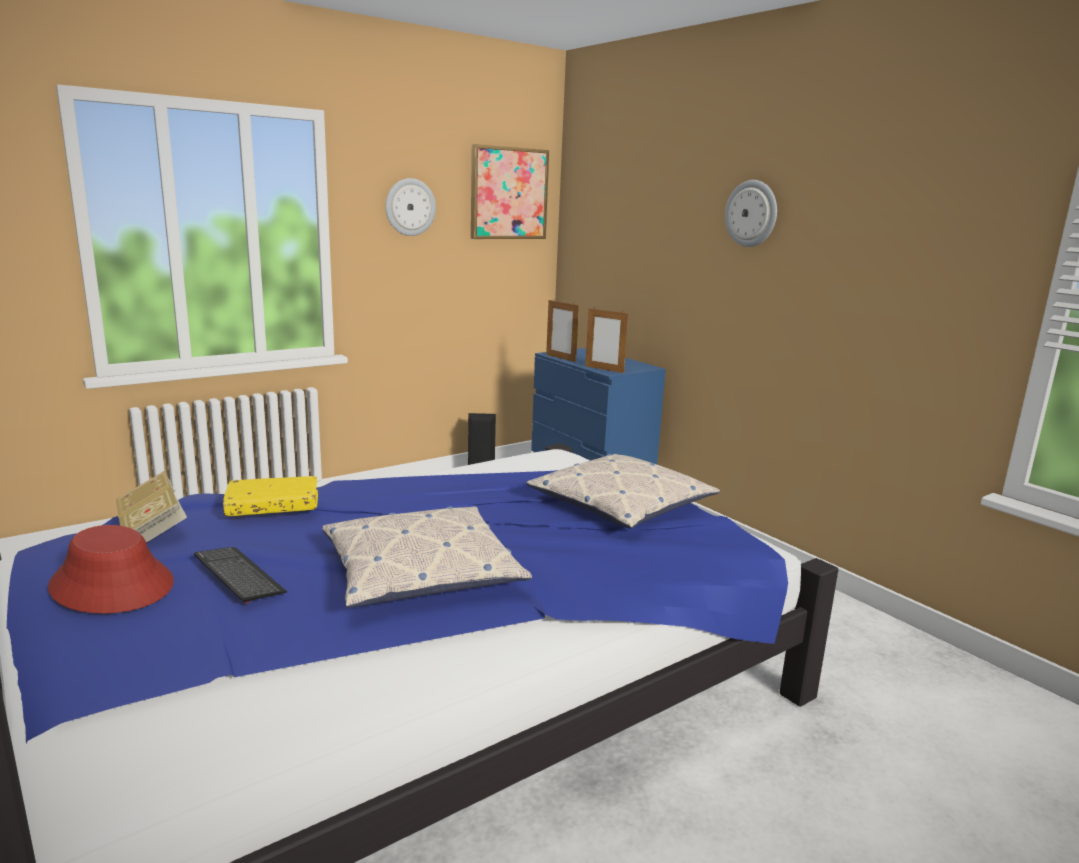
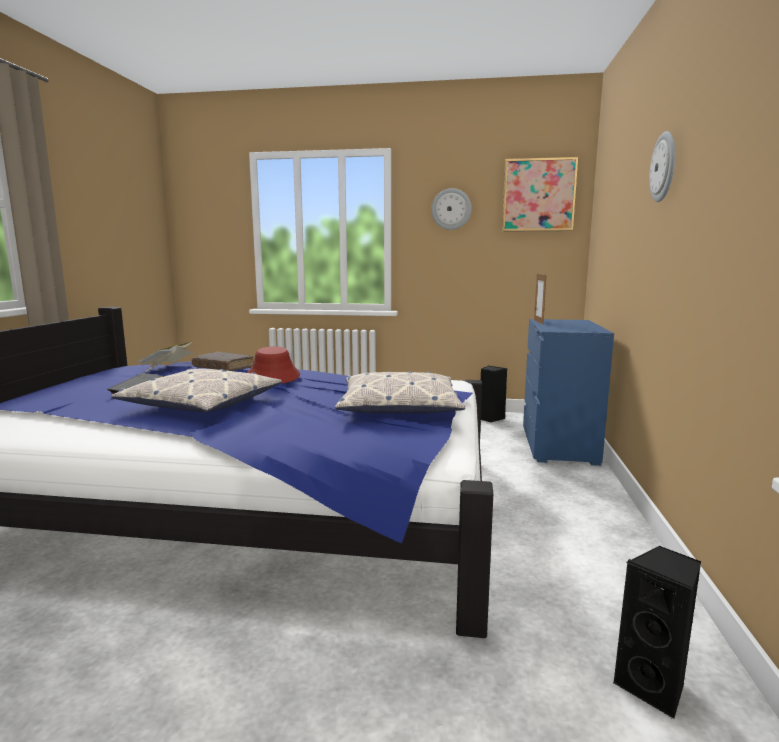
camera: 45 degrees right, 5 degrees down
red hat [48,525,174,614] -> red hat moved to [247,346,300,384]
yellow book [223,476,318,516] -> brown book [192,352,254,371]
picture frame [585,307,628,373] -> none
none -> black speaker [613,545,701,719]

